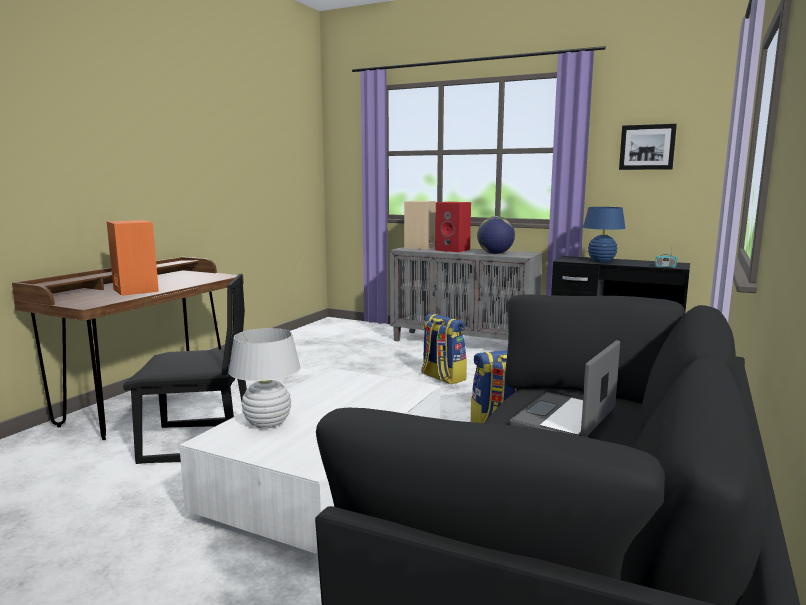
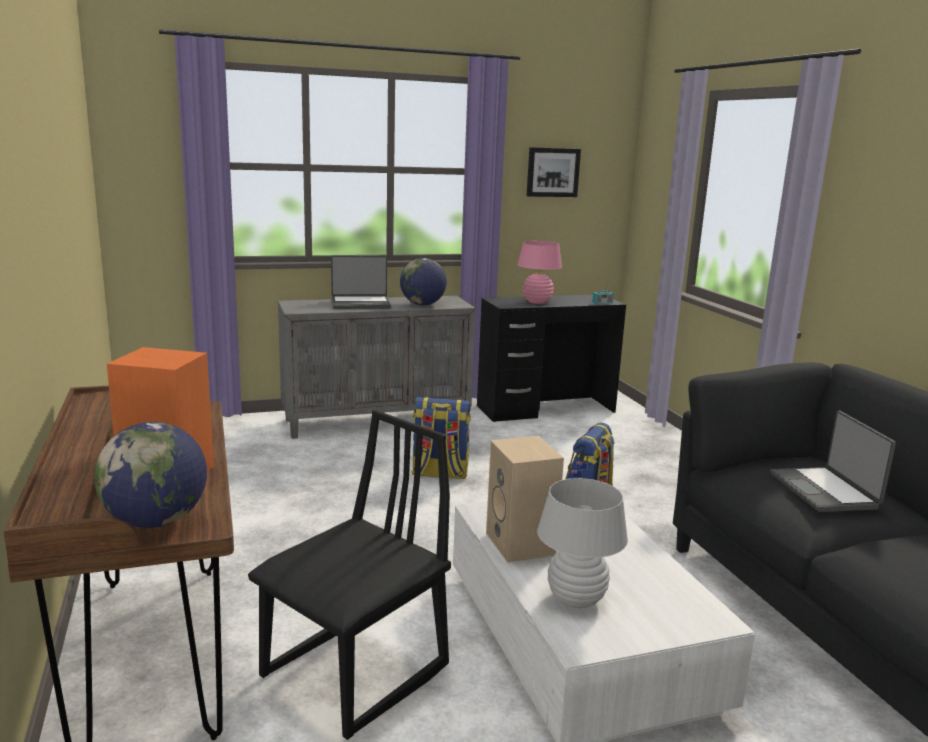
camera: 45 degrees left, 5 degrees up
beige speaker [404,201,436,250] -> beige speaker moved to [486,436,564,563]
red speaker [435,202,471,252] -> laptop [331,256,391,309]
blue table lamp [583,207,626,262] -> pink table lamp [517,241,562,304]
none -> globe [94,422,207,528]

